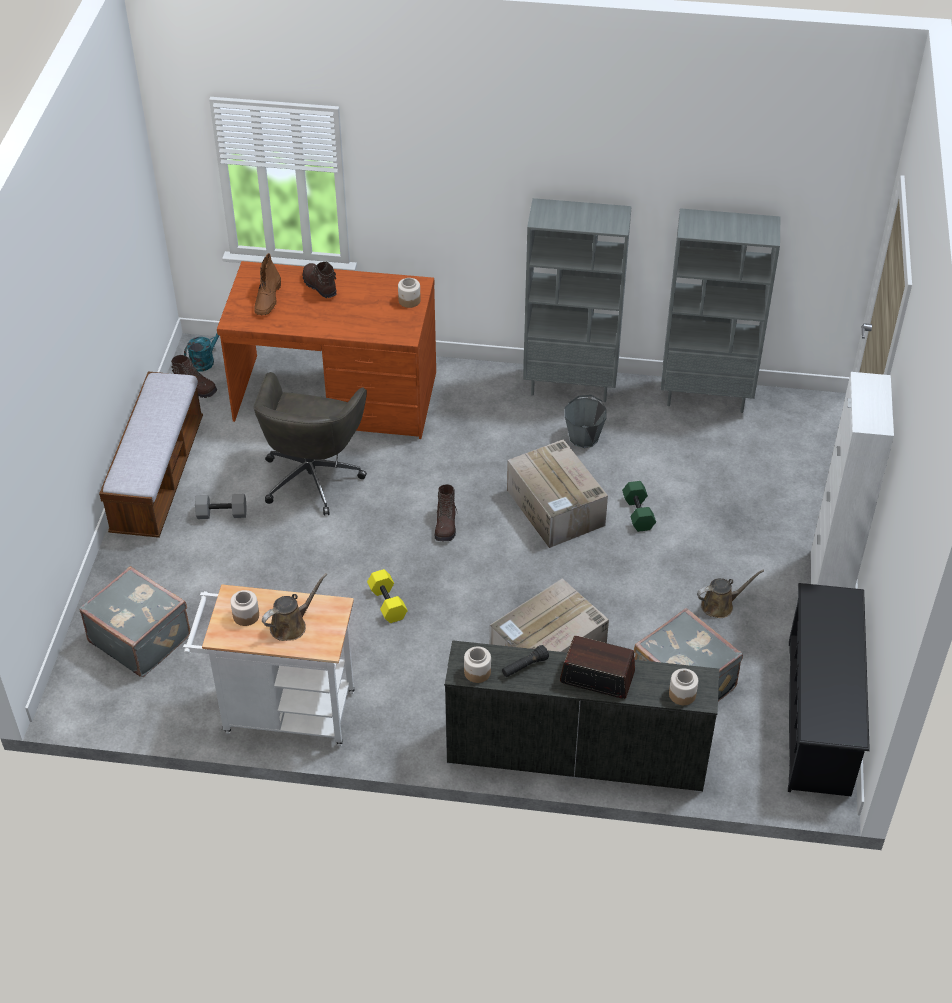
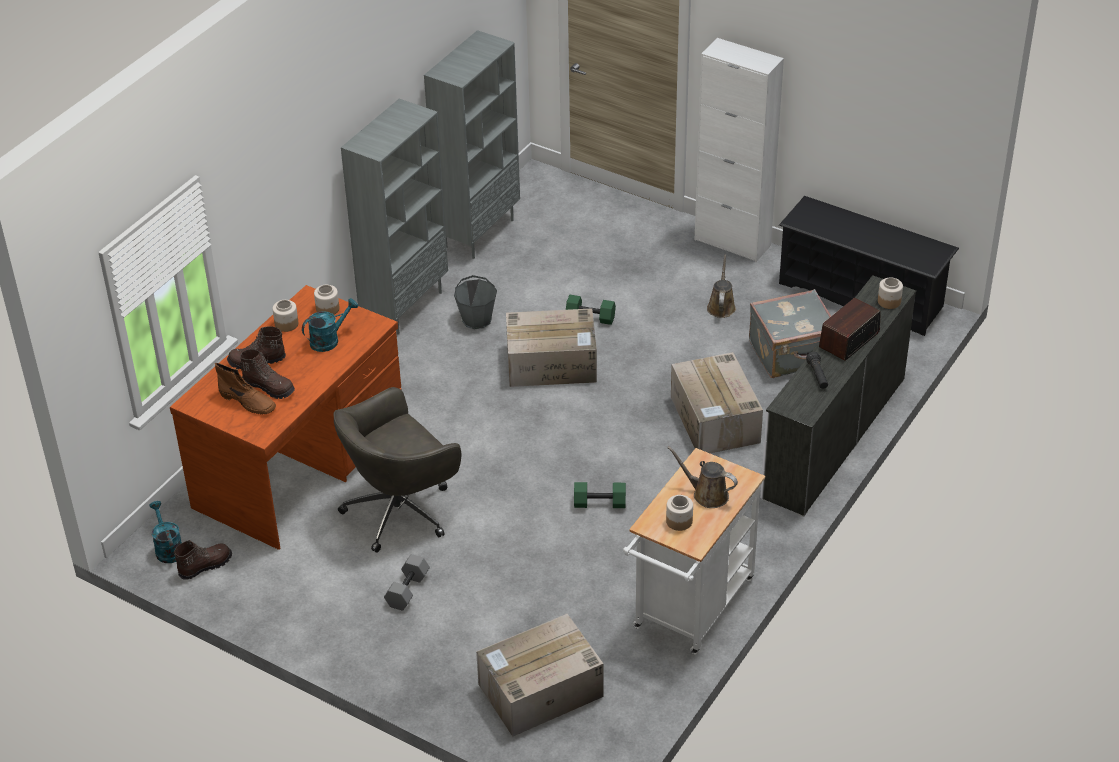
camera: 65 degrees left, 5 degrees down
grey suitcase [79,566,190,677] -> cardboard box [476,614,604,737]
bench [99,371,203,538] -> none
grey office chair [253,372,367,515] -> grey office chair turned 105 degrees clockwise [333,387,461,553]
brown watering can [262,573,327,641] -> brown watering can turned 45 degrees counterclockwise [667,446,738,508]
yellow dumbbell [367,569,408,623] -> green dumbbell [574,482,626,508]
brown boot [435,484,458,541] -> brown boot moved to [240,349,295,399]
jar [464,646,491,683] -> jar moved to [272,300,298,332]
none -> turquoise watering can [302,298,358,352]

